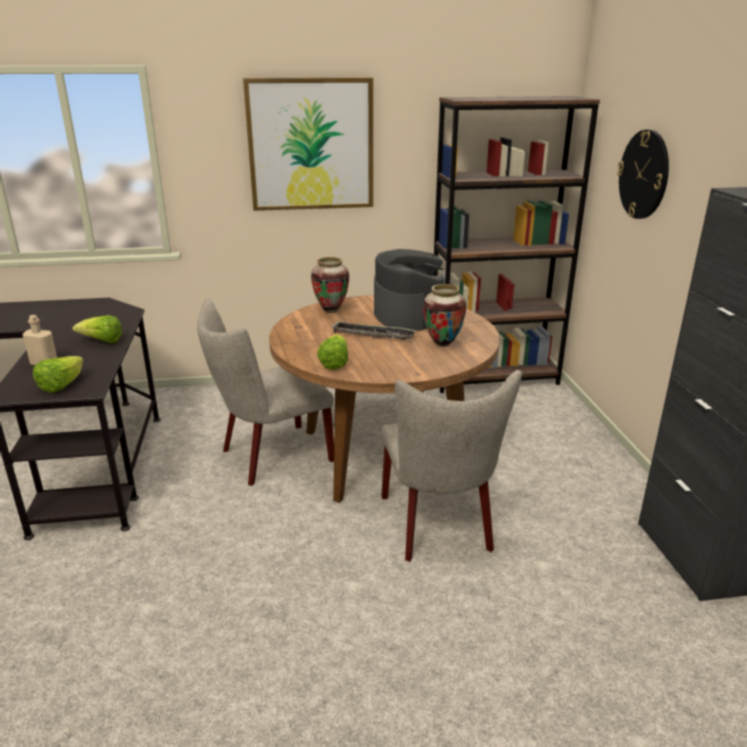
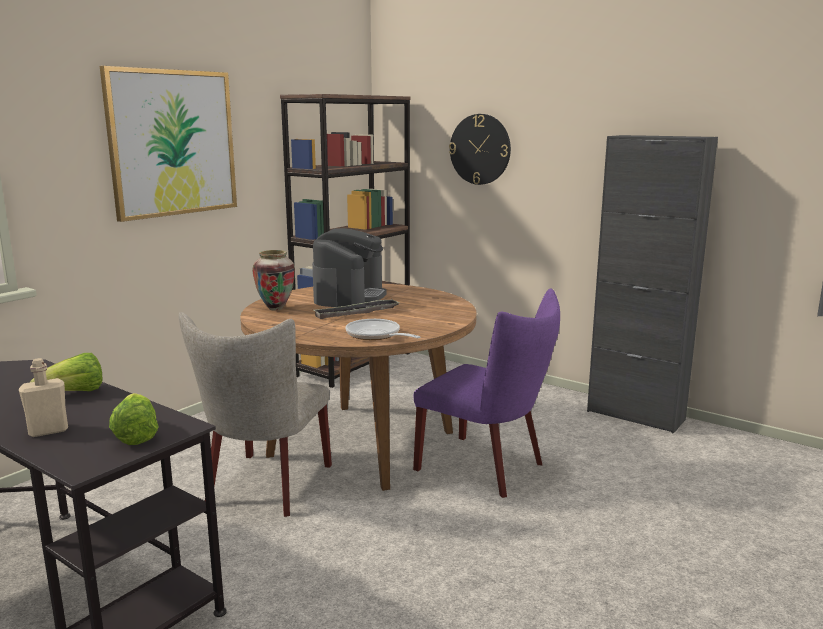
camera: 45 degrees left, 10 degrees down
lettuce [317,334,348,370] -> frying pan [346,319,421,340]
coffee machine [374,249,444,331] -> coffee machine turned 75 degrees clockwise [312,228,387,307]
beige chair [381,370,522,562] -> purple chair [413,288,560,498]
vase [423,284,467,347] -> none

